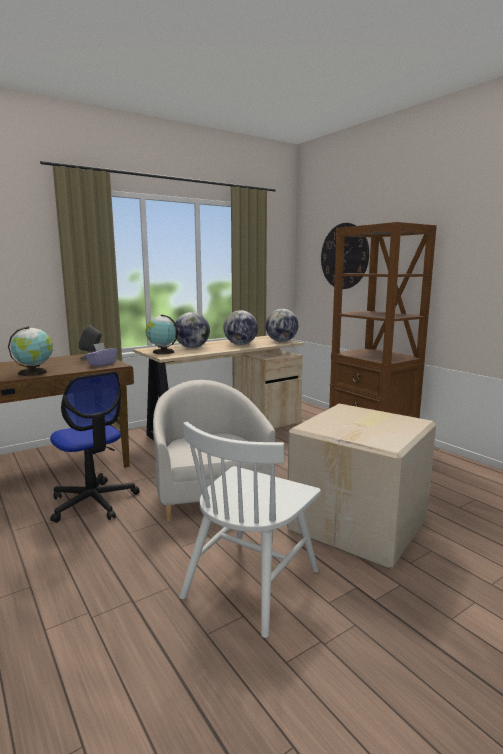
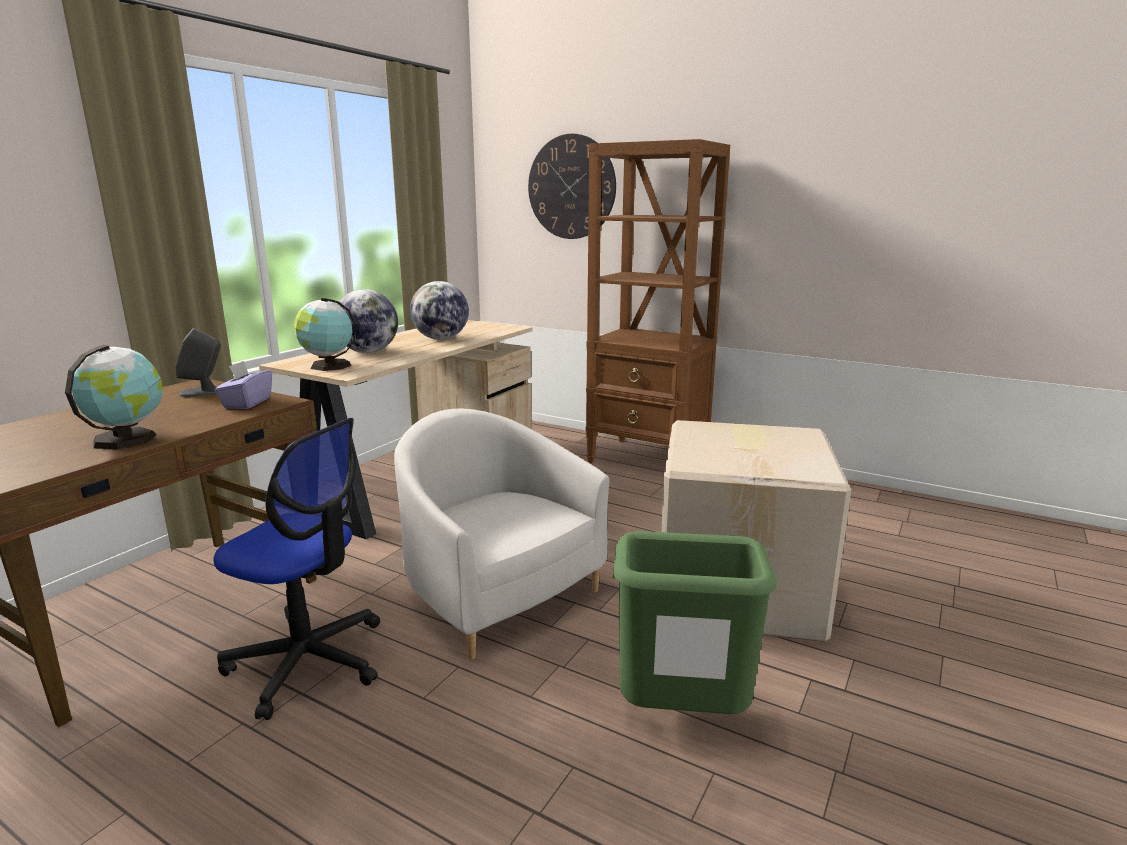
camera: 25 degrees left, 5 degrees up
white chair [180,422,321,638] -> green trash can [612,531,777,714]
globe [265,309,298,342] -> none

